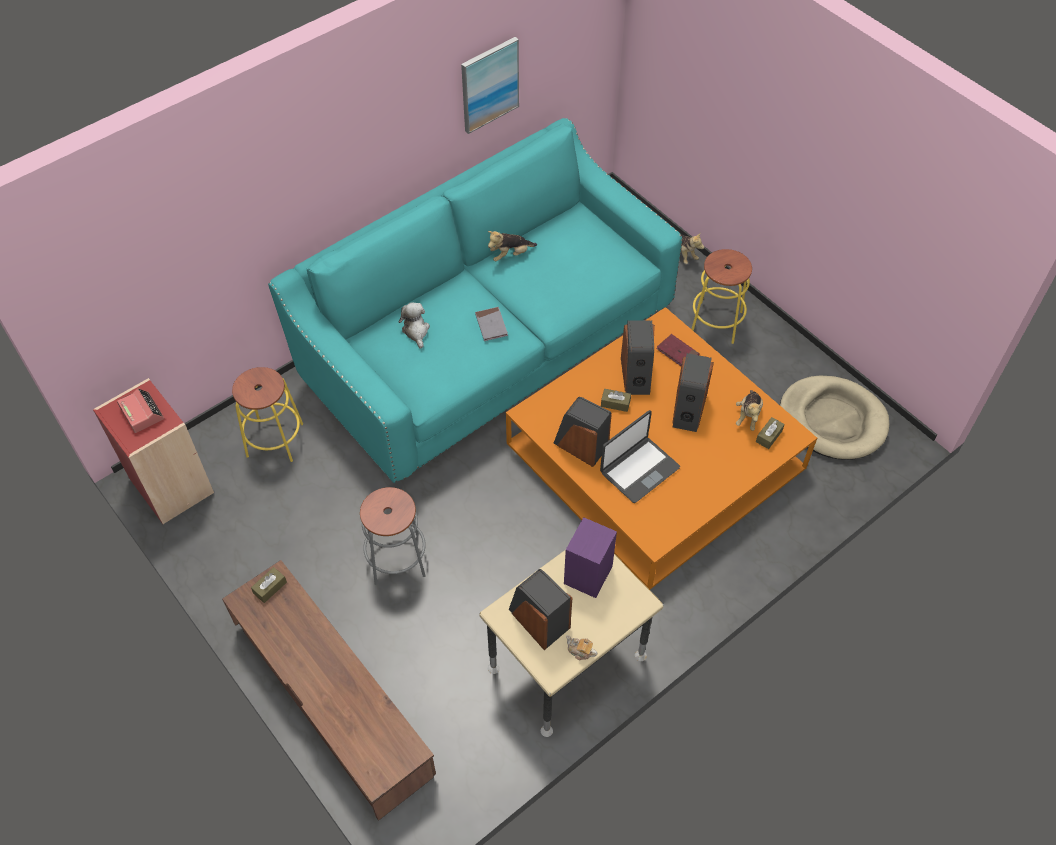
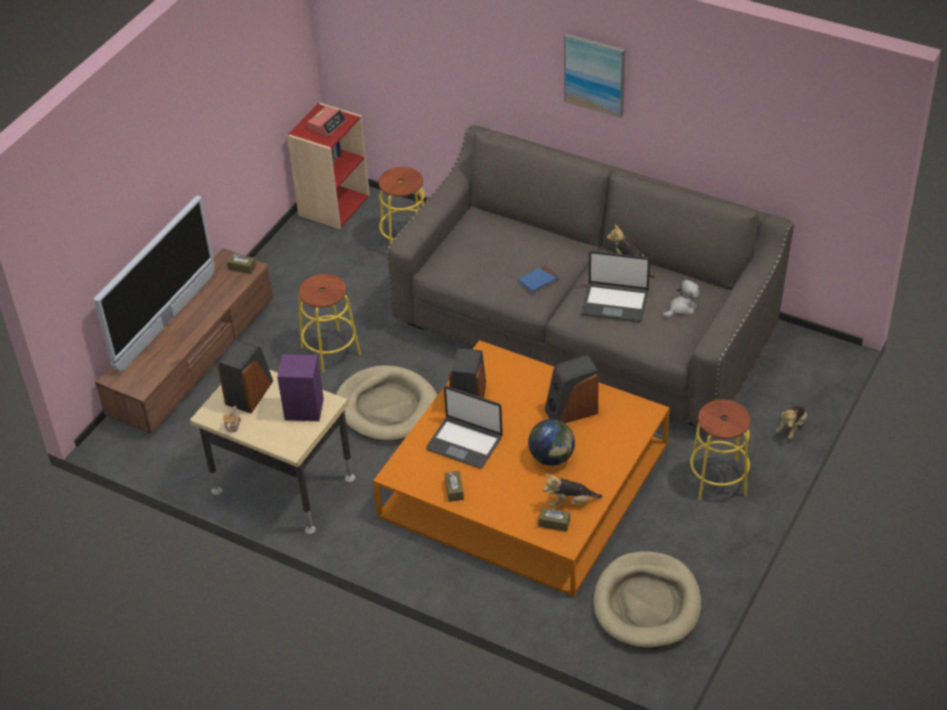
camera: 70 degrees right, 10 degrees down
turquoise sofa [268,118,682,483] -> grey sofa [387,125,794,429]
grey stool [360,487,426,586] -> yellow stool [299,274,361,373]
plush toy [399,302,430,349] -> plush toy moved to [663,279,699,318]
picture [461,37,519,134] -> picture moved to [564,33,625,118]
grey book [475,307,508,341] -> blue book [518,265,560,293]
brown tissue box [601,389,631,412] -> brown tissue box moved to [444,471,464,502]
red book [656,334,700,366] -> none
speaker [672,353,714,432] -> globe [528,419,575,466]
none -> television [94,196,214,372]
none -> beige dog bed [336,365,437,441]
none -> laptop [582,251,650,322]

